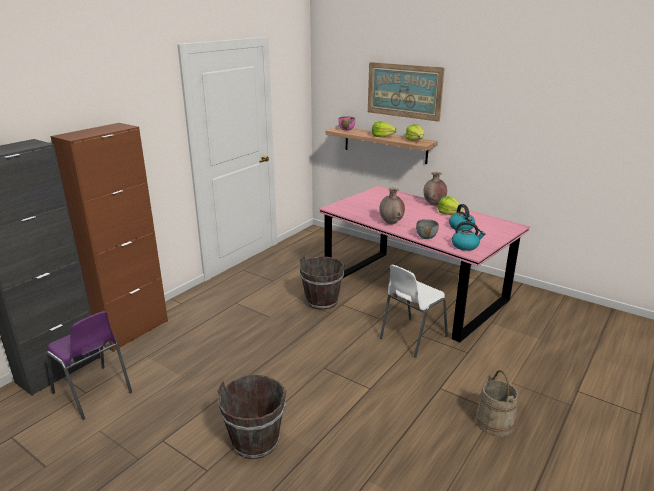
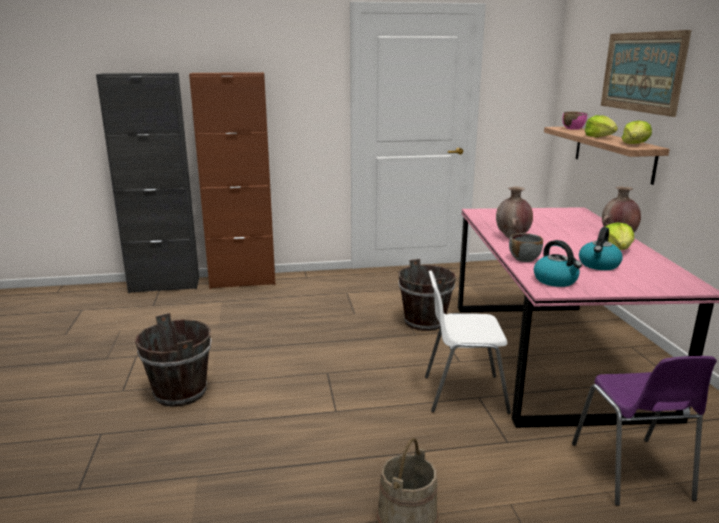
camera: 45 degrees right, 5 degrees down
purple chair [46,311,132,420] -> purple chair moved to [572,356,717,506]

